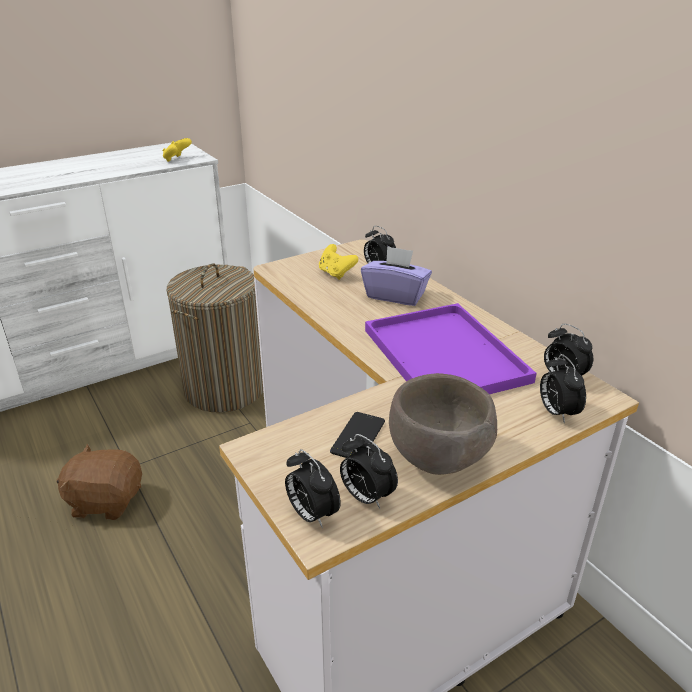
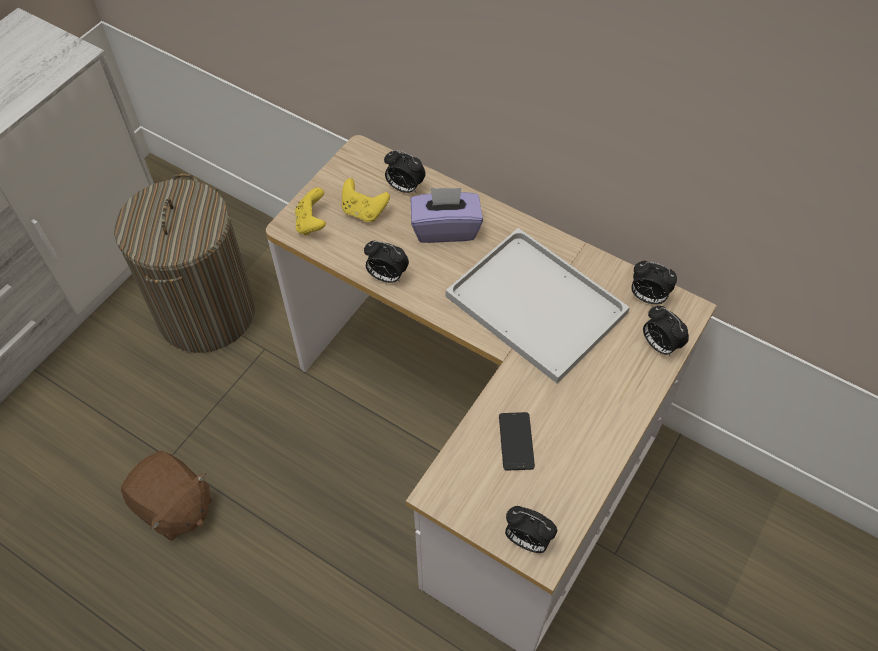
camera: 25 degrees left, 25 degrees up
brown plush toy [56,444,142,520] -> brown plush toy turned 120 degrees counterclockwise [121,451,212,541]
yellow game controller [162,138,192,162] -> yellow game controller moved to [295,188,326,236]
alarm clock [340,434,398,509] -> alarm clock moved to [364,241,409,283]
purple tray [365,303,537,394] -> white tray [446,228,630,383]
brown bowl [389,373,497,475] -> none

